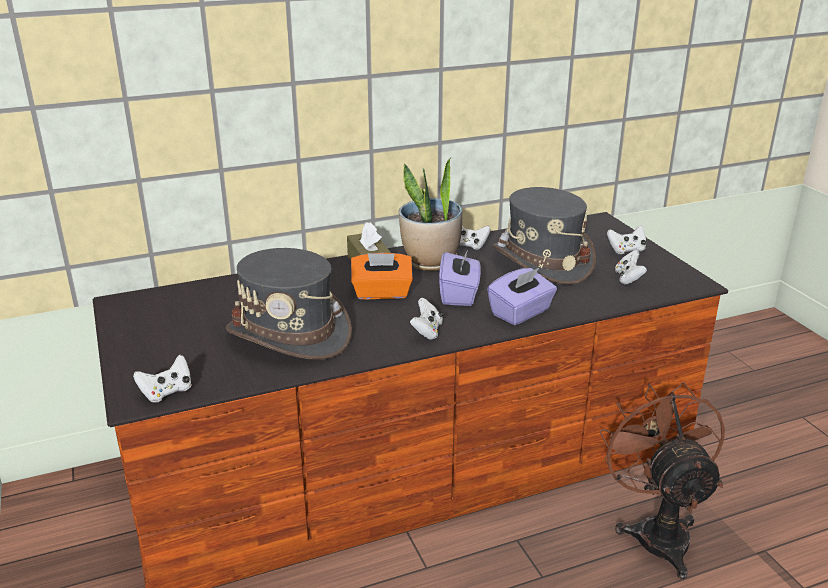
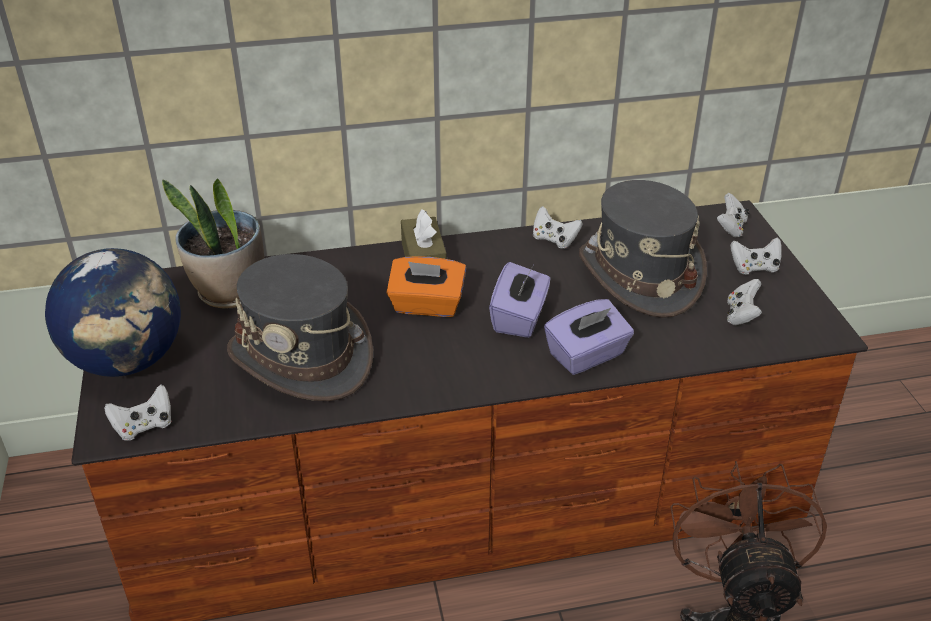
camera: 10 degrees right, 10 degrees up
potted plant [399,158,462,271] -> potted plant moved to [162,178,264,309]
white game controller [410,298,444,340] -> white game controller moved to [717,193,750,237]
none -> globe [45,248,181,377]

